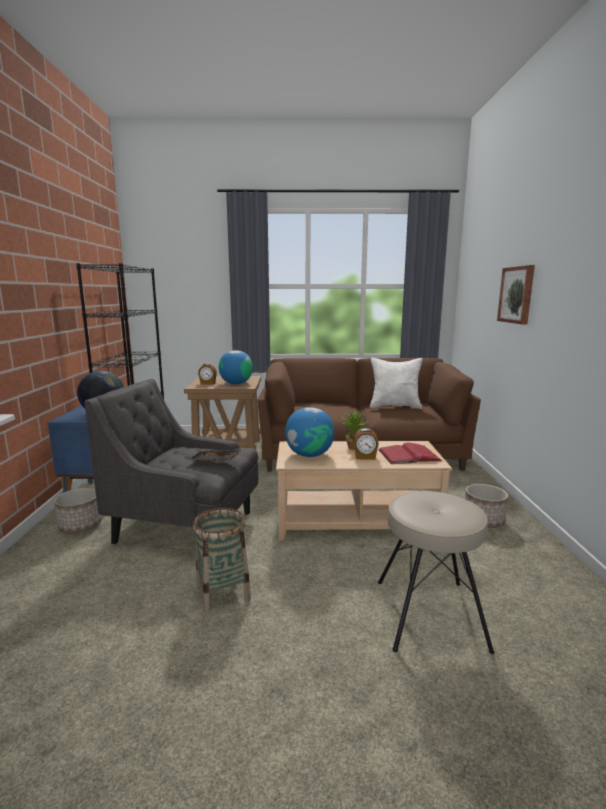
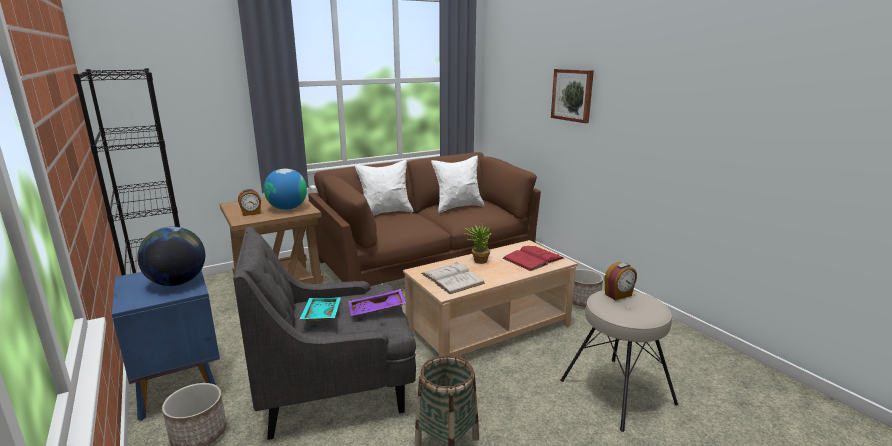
camera: 30 degrees left, 5 degrees up
black tray [189,449,243,462] -> purple tray [349,289,406,316]
globe [285,407,334,457] -> white book [421,262,485,294]
alarm clock [353,428,379,460] -> alarm clock moved to [604,262,637,301]
none -> turquoise tray [300,297,341,321]
none -> white pillow [355,160,414,216]

